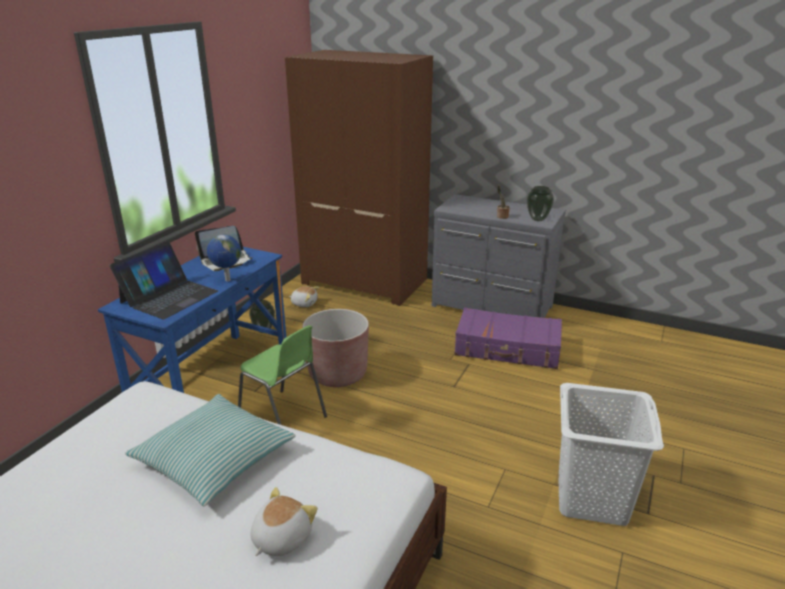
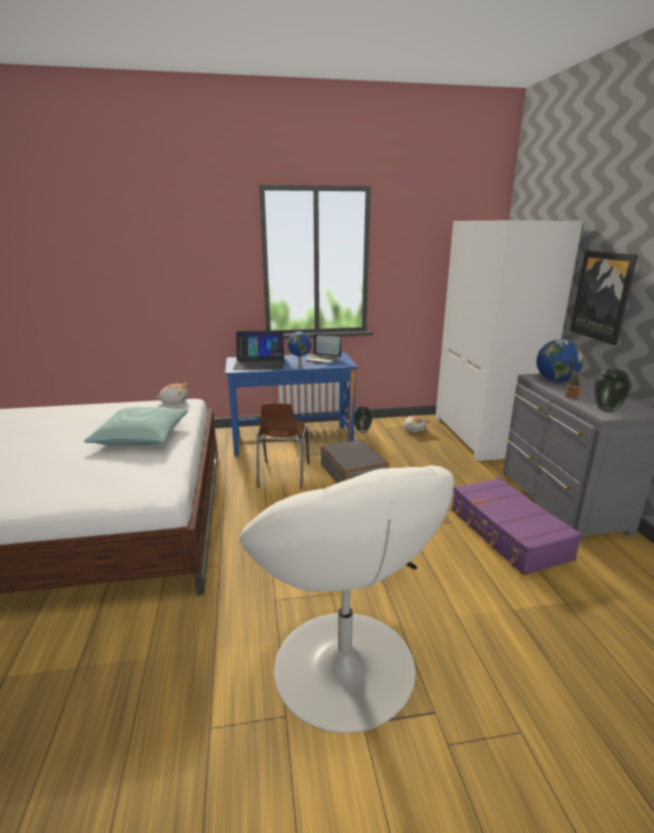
camera: 55 degrees right, 5 degrees down
green chair [238,325,327,425] -> brown chair [257,403,309,489]
plush toy [251,487,318,556] -> plush toy moved to [156,383,188,404]
brown wardrobe [285,50,433,306] -> white wardrobe [435,220,583,462]
brown planter [303,309,369,387] -> grey suitcase [321,440,389,483]
white laundry basket [559,383,664,526] -> white armchair [240,466,454,733]
none -> globe [536,339,583,382]
none -> picture [570,251,638,346]

